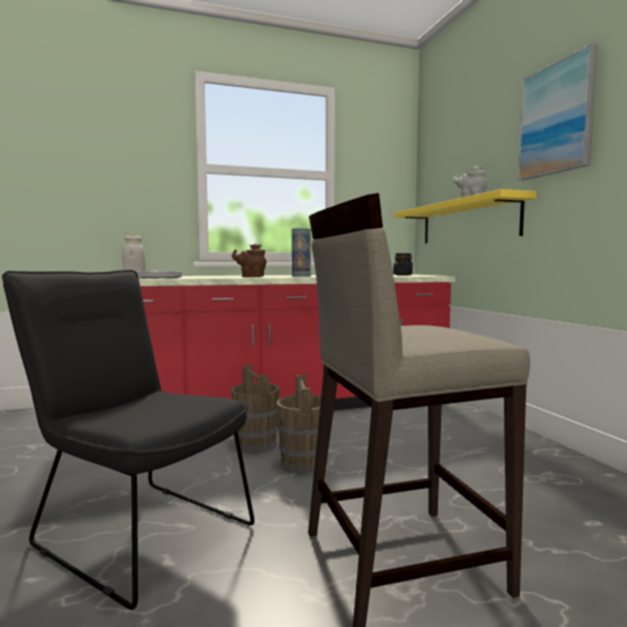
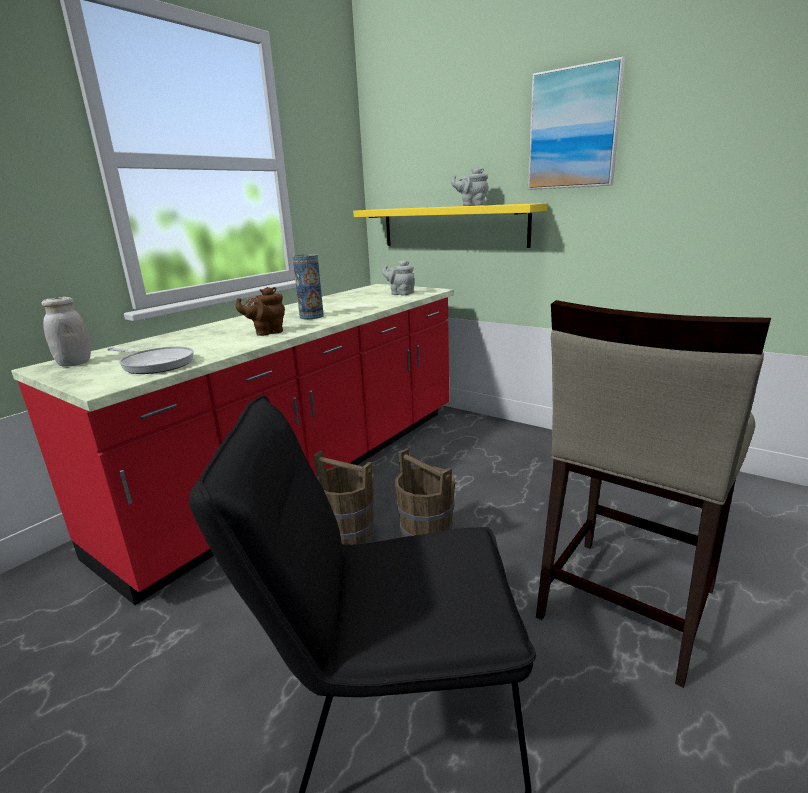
camera: 35 degrees left, 15 degrees up
black jar [393,253,413,276] -> grey teapot [382,260,415,295]

